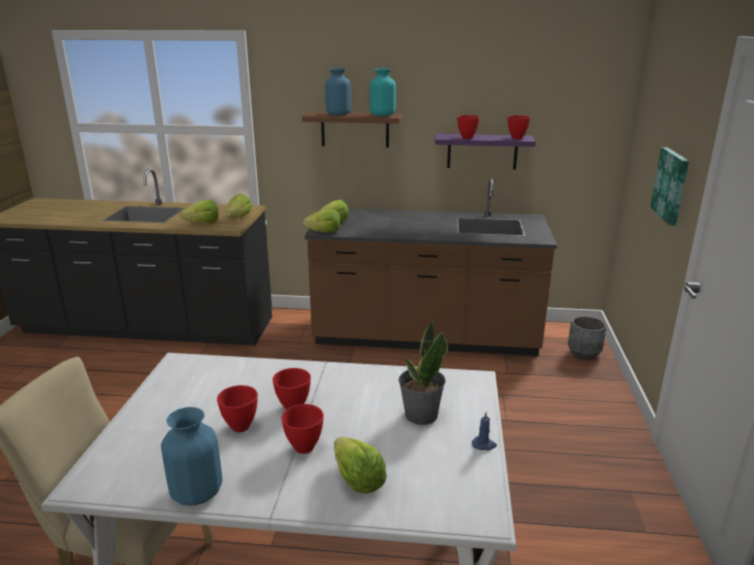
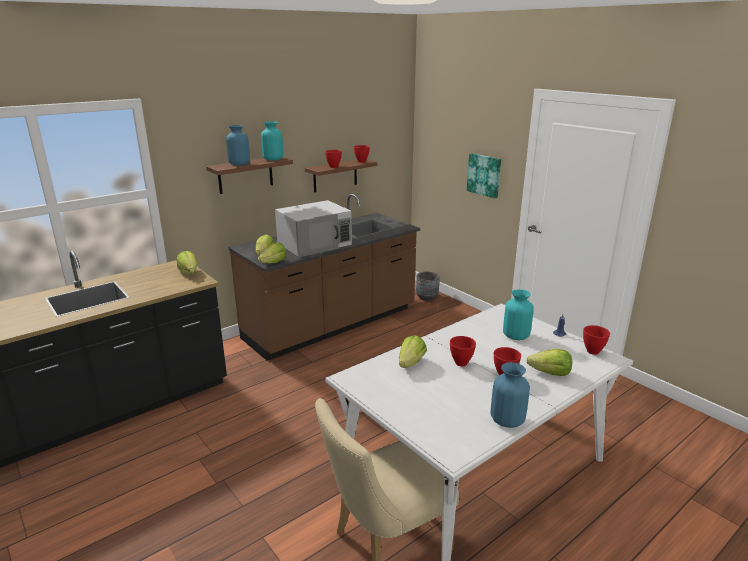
camera: 45 degrees left, 0 degrees up
lettuce [181,200,219,223] -> lettuce moved to [399,335,427,368]
red bowl [217,385,258,432] -> red bowl moved to [583,325,610,355]
potted plant [399,320,448,425] -> turquoise vase [503,289,534,340]
purple shelf [435,134,536,170] -> brown shelf [305,159,378,193]
none -> white microwave [275,200,352,257]

